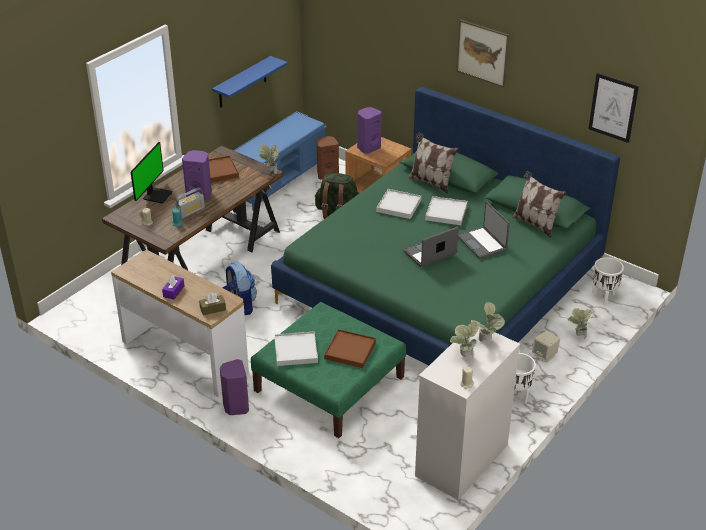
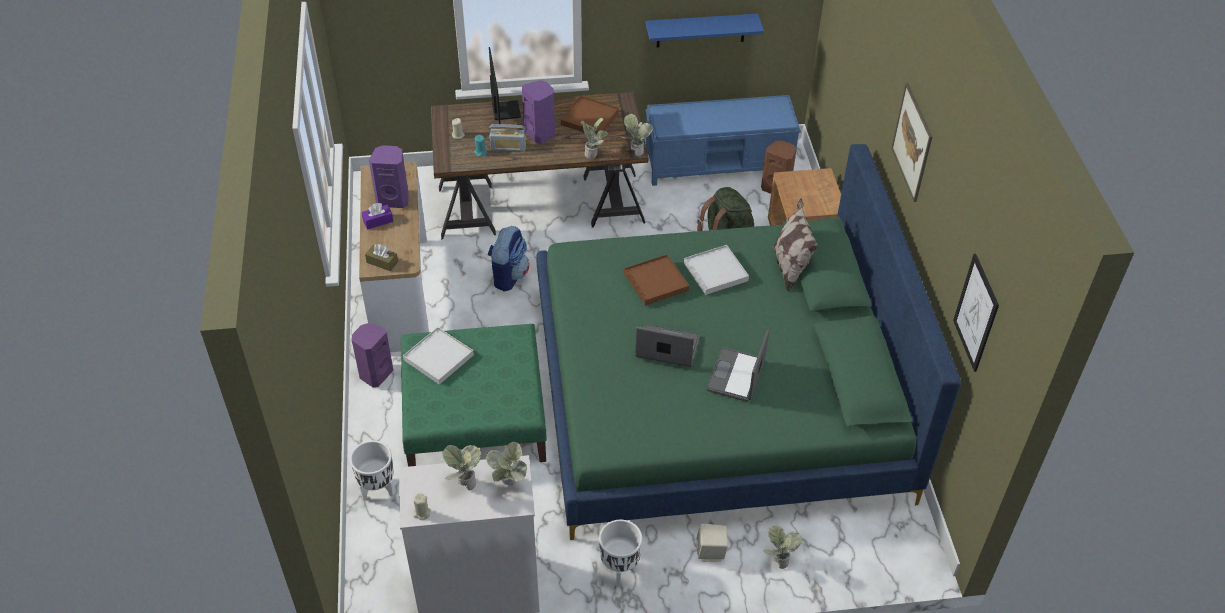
camera: 45 degrees right, 10 degrees up
monitor [131,142,173,204] -> monitor turned 75 degrees counterclockwise [489,47,521,124]
brown tray [324,329,376,368] -> brown tray moved to [624,254,689,306]
purple speaker [357,107,381,154] -> purple speaker moved to [369,145,408,208]
white tray [425,196,467,225] -> none
pillow [512,171,566,238] -> none
white planter [592,257,624,305] -> white planter moved to [350,441,395,501]
none -> potted plant [581,118,608,159]

